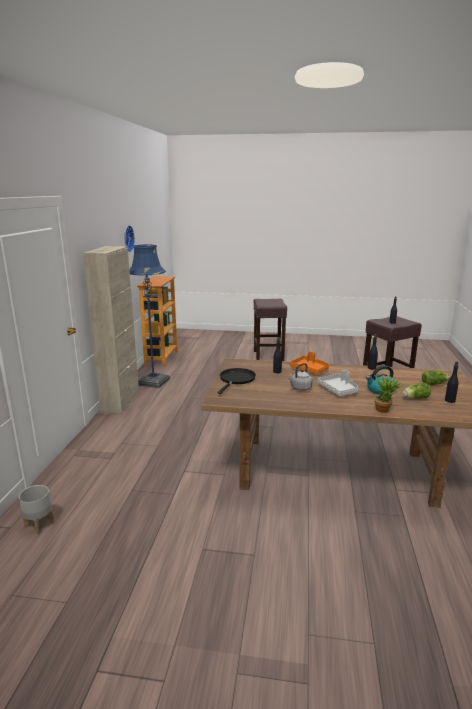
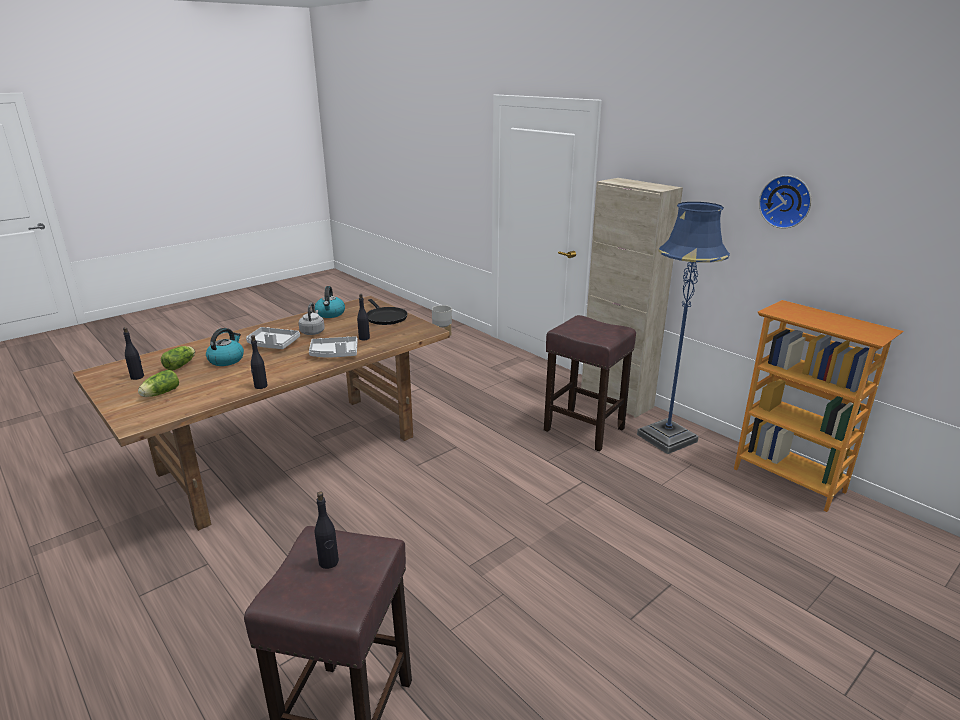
camera: 130 degrees right, 5 degrees up
brown stool [254,299,287,361] -> brown stool moved to [544,315,636,452]
orange tray [290,351,329,374] -> grey tray [309,336,358,358]
potted plant [374,375,403,413] -> none
none -> kettle [315,286,345,318]

